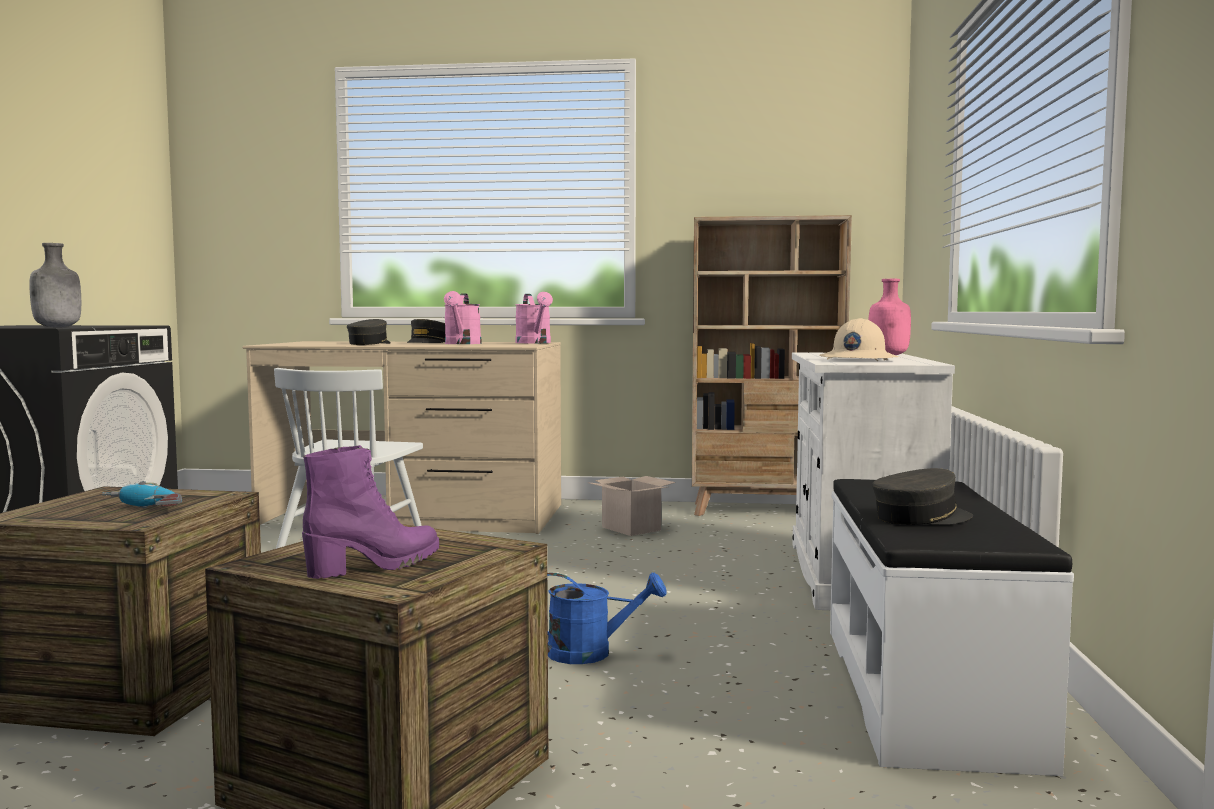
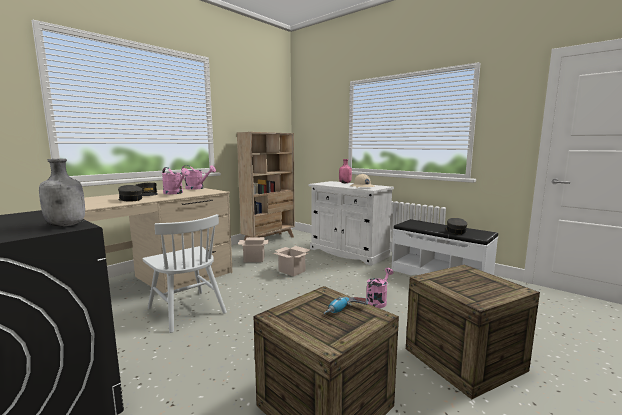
camera: 55 degrees left, 5 degrees up
purple boot [302,445,439,579] -> none
blue watering can [547,572,667,664] -> pink watering can [366,268,393,308]
none -> cardboard box [273,246,310,277]

